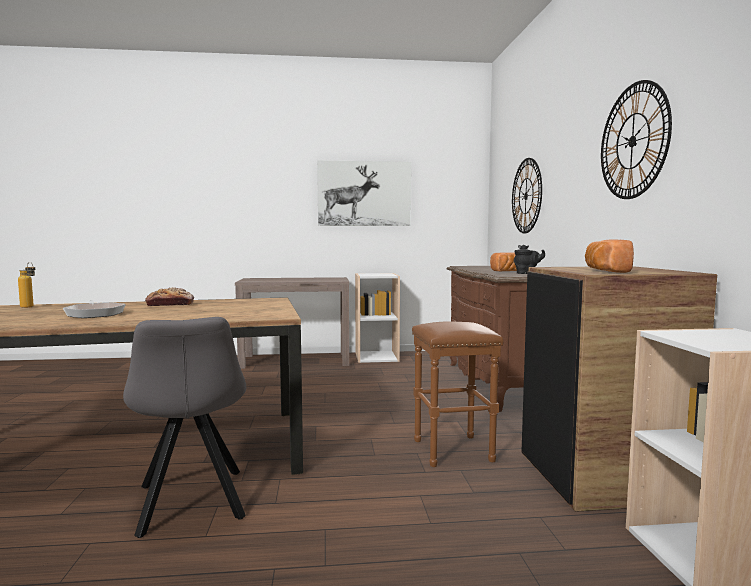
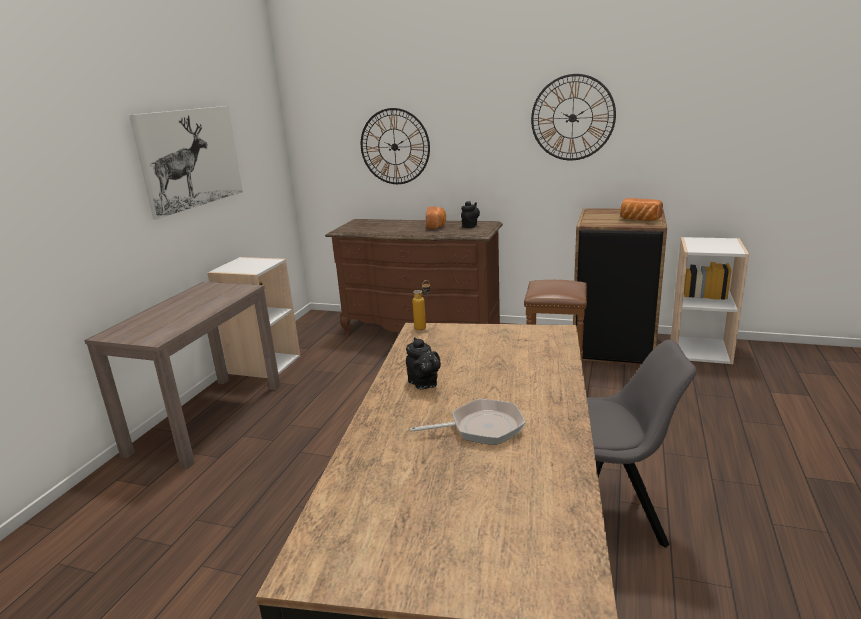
camera: 65 degrees left, 15 degrees up
bottle [18,262,35,308] -> bottle moved to [412,280,431,330]
bread [145,287,194,306] -> black teapot [406,337,441,389]

